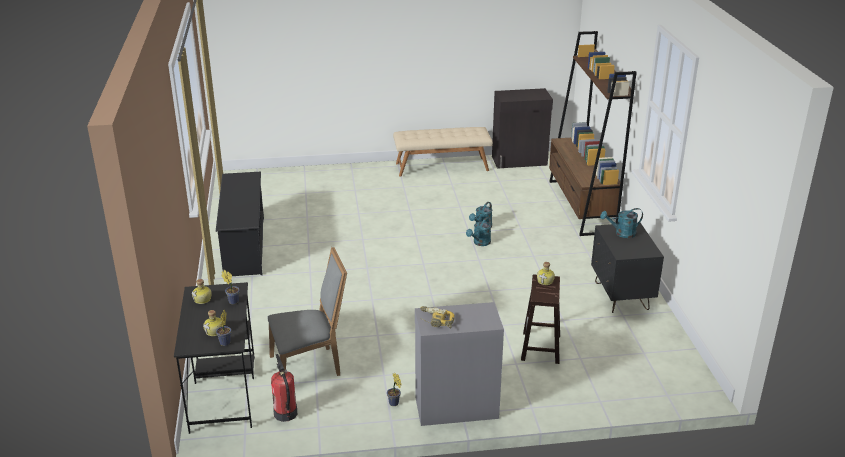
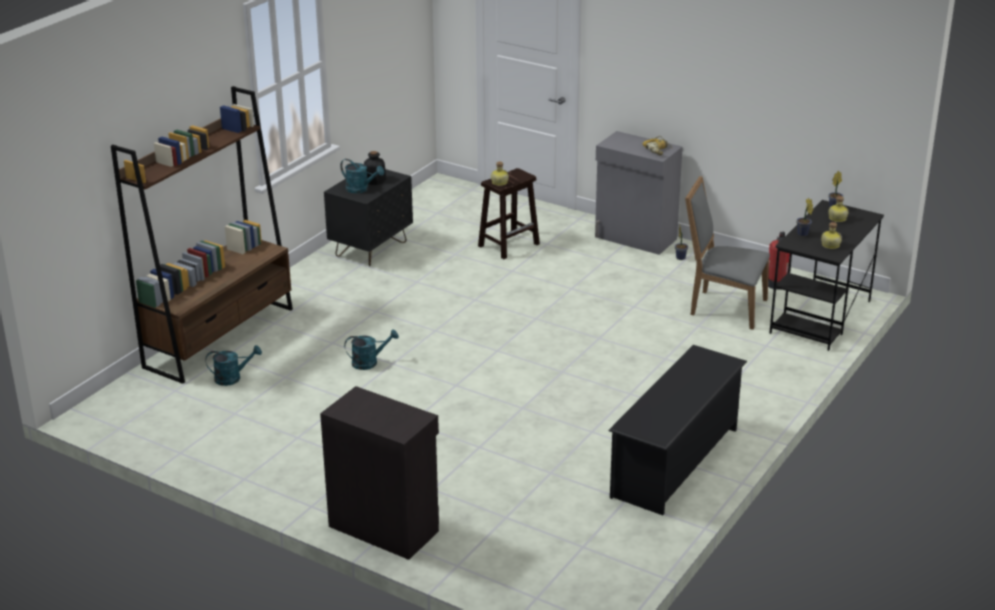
camera: 140 degrees left, 0 degrees up
beige bench [393,127,493,176] -> none
turquoise watering can [466,217,491,246] -> turquoise watering can moved to [206,345,262,386]
black cabinet [492,88,553,168] -> black cabinet moved to [320,386,439,560]
none -> bottle [364,151,386,185]

